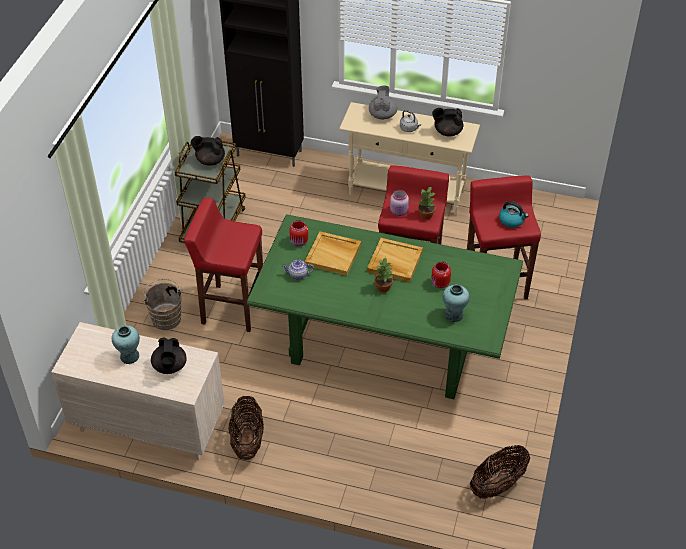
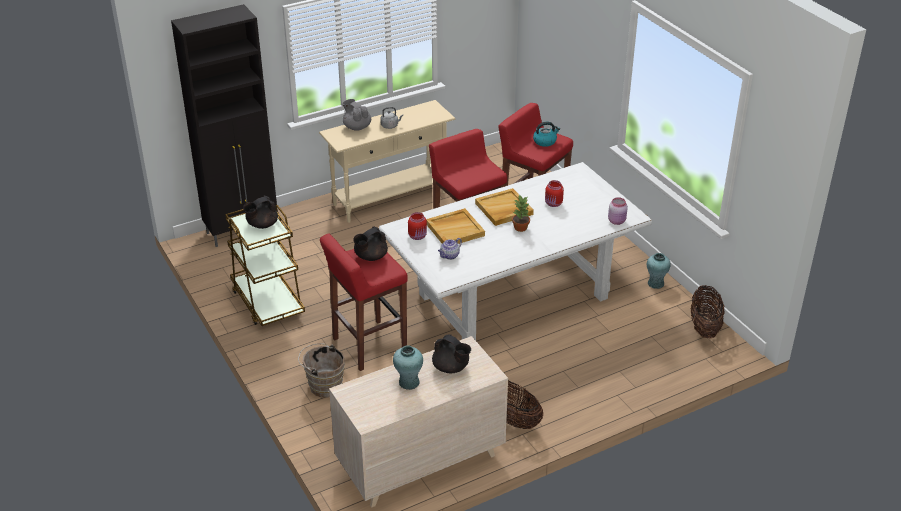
camera: 45 degrees left, 10 degrees down
green dining table [247,214,523,399] -> white dining table [379,162,652,340]
pink jar [390,190,409,216] -> pink jar moved to [608,197,628,225]
potted plant [418,186,436,219] -> none
black teapot [432,108,464,136] -> black teapot moved to [353,226,388,261]
turquoise vase [442,285,470,322] -> turquoise vase moved to [647,253,671,289]

